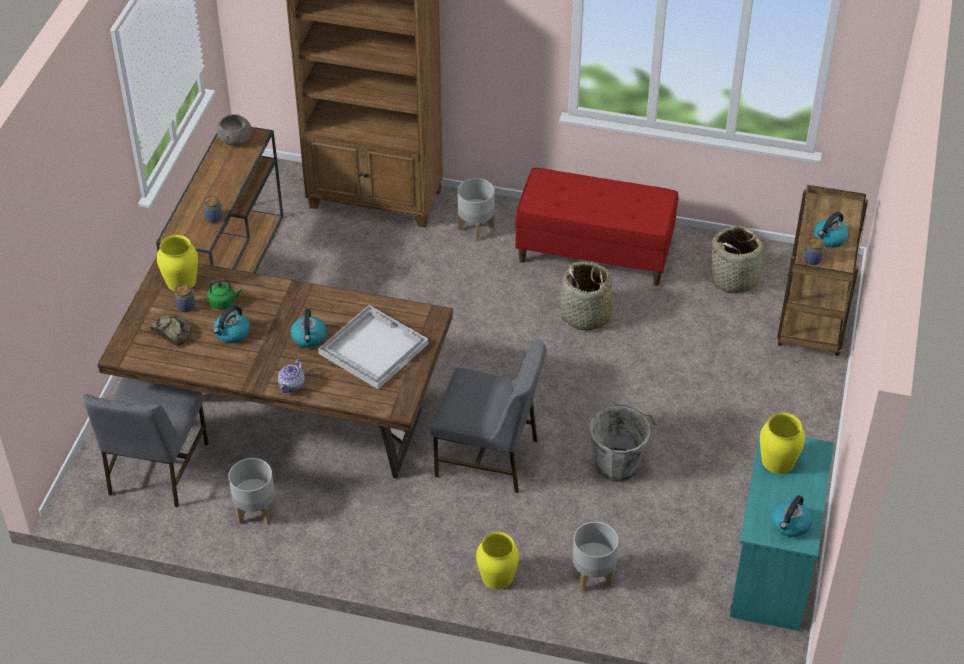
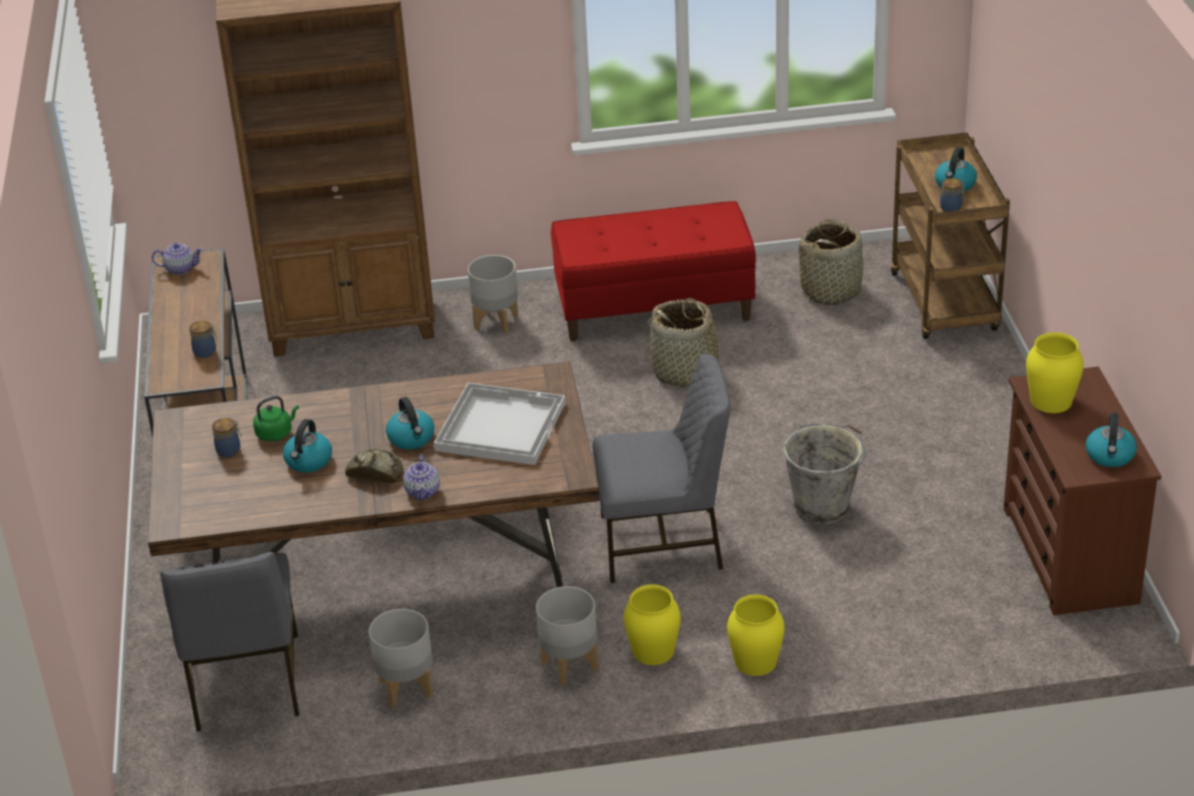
camera: 20 degrees left, 10 degrees down
bread [150,315,192,347] -> bread moved to [345,449,403,483]
yellow vase [157,235,198,291] -> yellow vase moved to [624,584,681,665]
grey bowl [217,114,251,146] -> teapot [152,243,203,275]
grey planter [572,522,619,591] -> grey planter moved to [536,586,598,686]
turquoise dresser [730,429,834,631] -> brown dresser [1004,366,1161,615]

